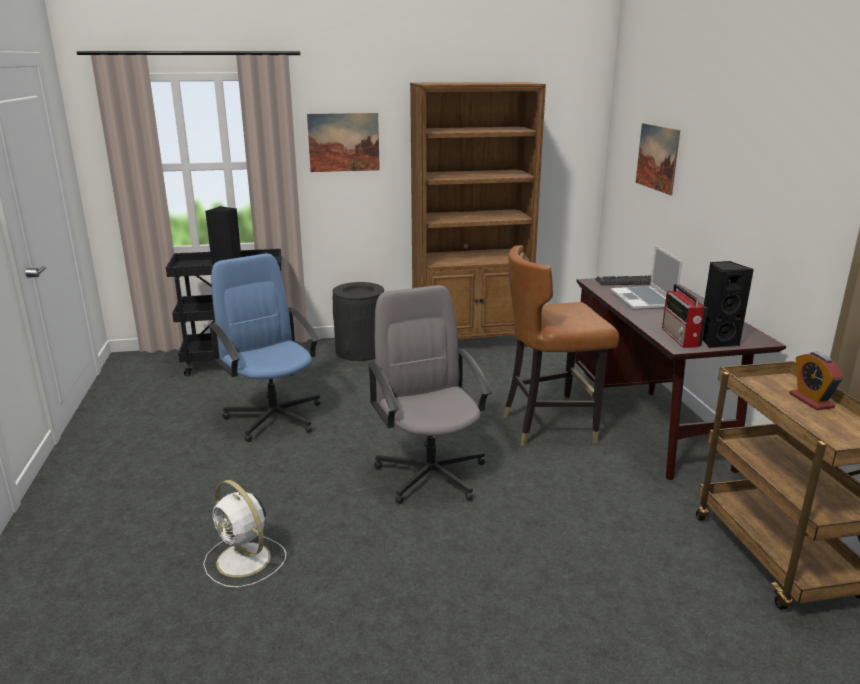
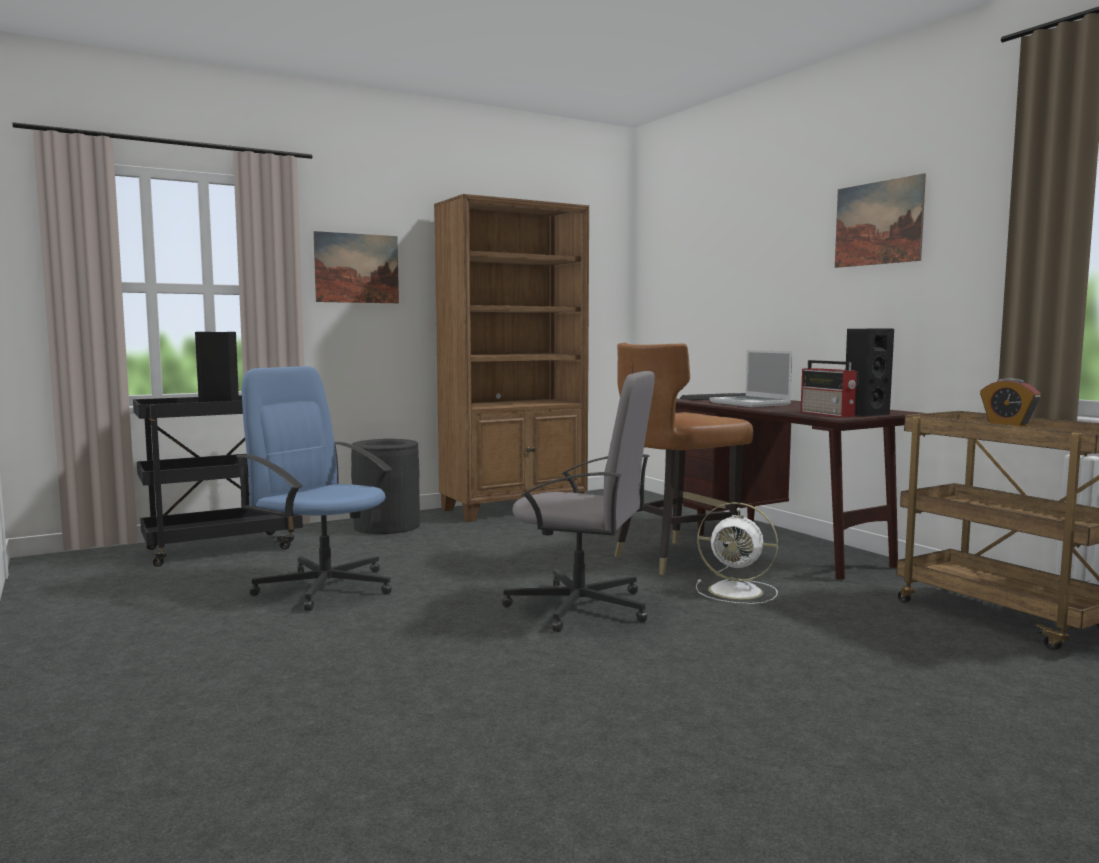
camera: 20 degrees left, 15 degrees down
white fan [203,480,286,588] -> white fan moved to [696,502,778,604]
grey office chair [367,285,492,504] -> grey office chair turned 150 degrees clockwise [502,371,655,632]
picture [636,123,680,195] -> picture moved to [835,173,926,268]

